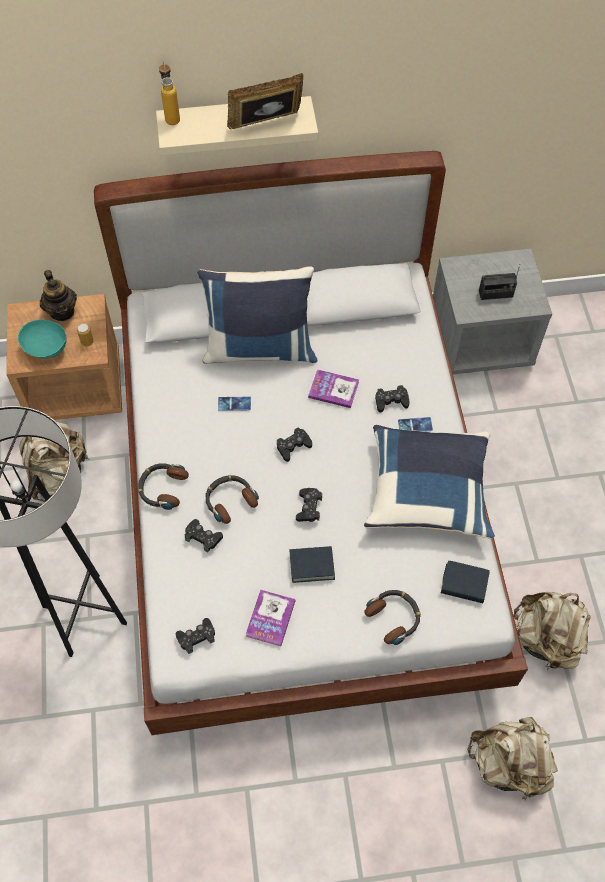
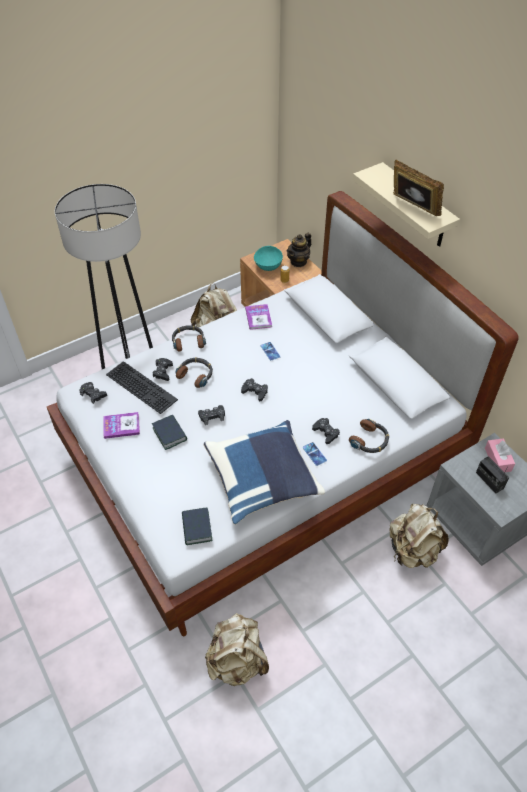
camera: 65 degrees right, 10 degrees down
bottle [159,61,180,125] -> none
blue pillow [197,266,318,364] -> none
book [308,369,359,408] -> book moved to [245,304,272,330]
headphones [364,590,421,645] -> headphones moved to [349,419,389,453]
beige backpack [467,717,558,800] -> beige backpack moved to [389,503,449,568]
none -> keyboard [106,361,178,414]
none -> pink tissue box [485,438,515,472]

